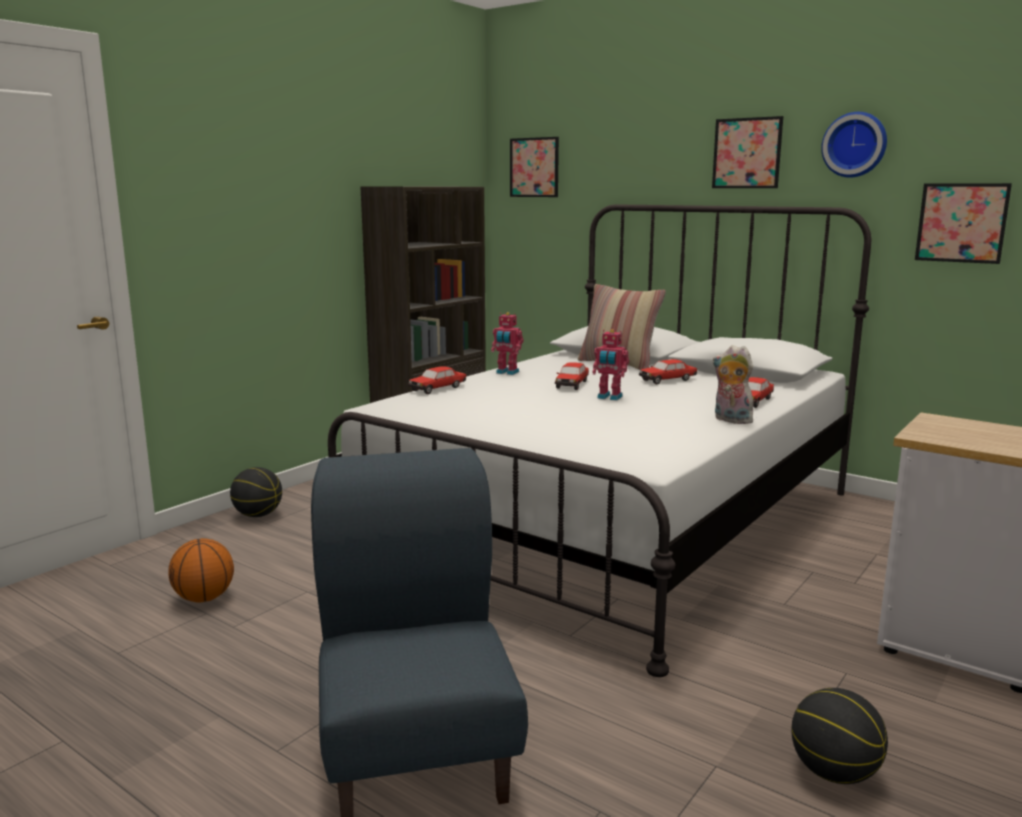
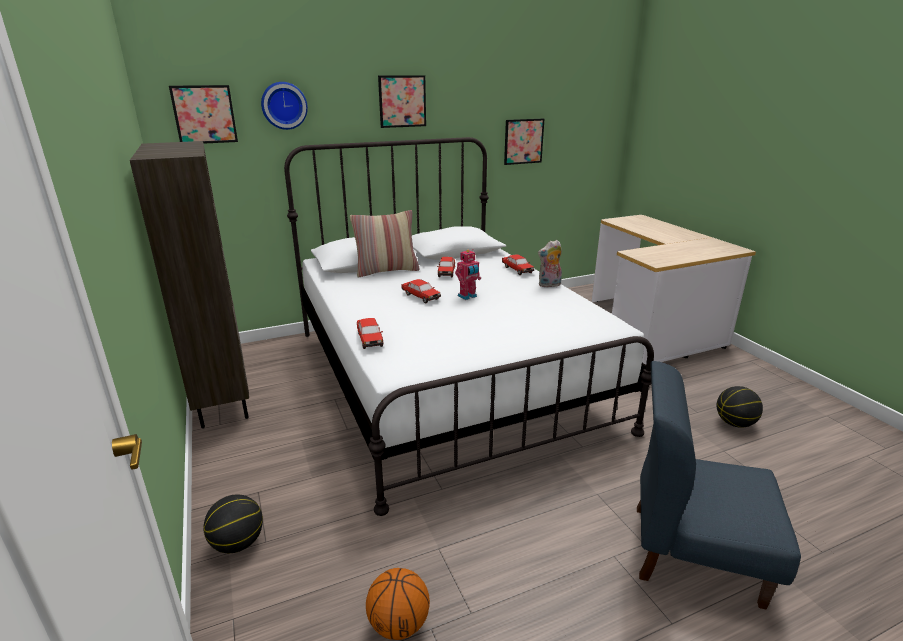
camera: 60 degrees left, 10 degrees up
toy robot [491,312,523,375] -> none
wall clock [821,112,887,178] -> wall clock moved to [261,82,308,130]

